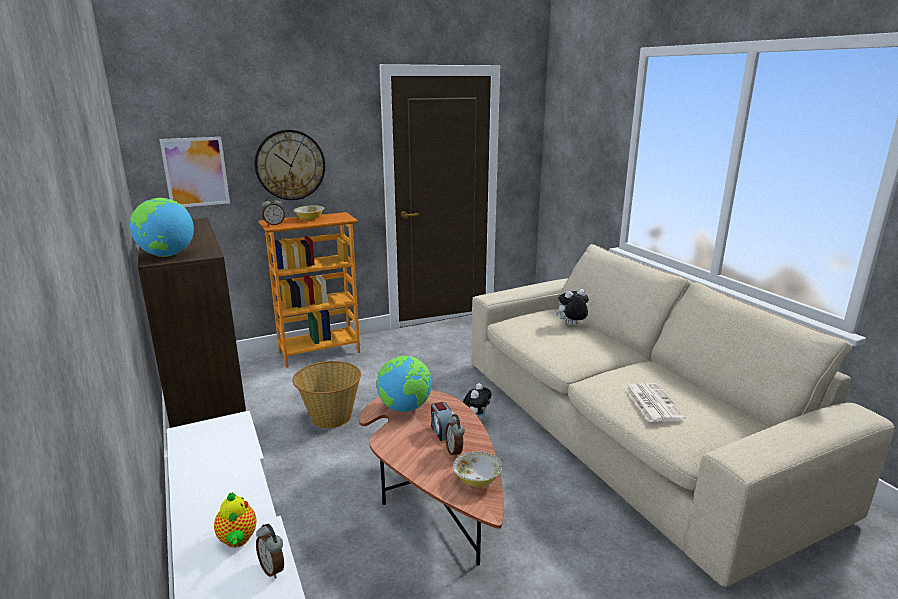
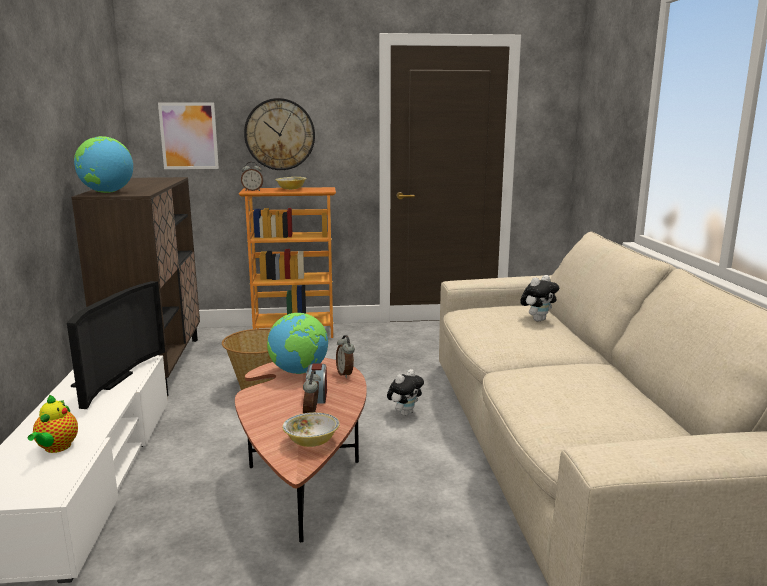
camera: 20 degrees right, 5 degrees down
alarm clock [256,524,284,579] -> alarm clock moved to [336,335,355,378]
plush toy [555,289,589,325] -> plush toy turned 135 degrees clockwise [520,275,559,322]
newspaper [625,383,686,422] -> none
none -> television [67,281,165,409]

